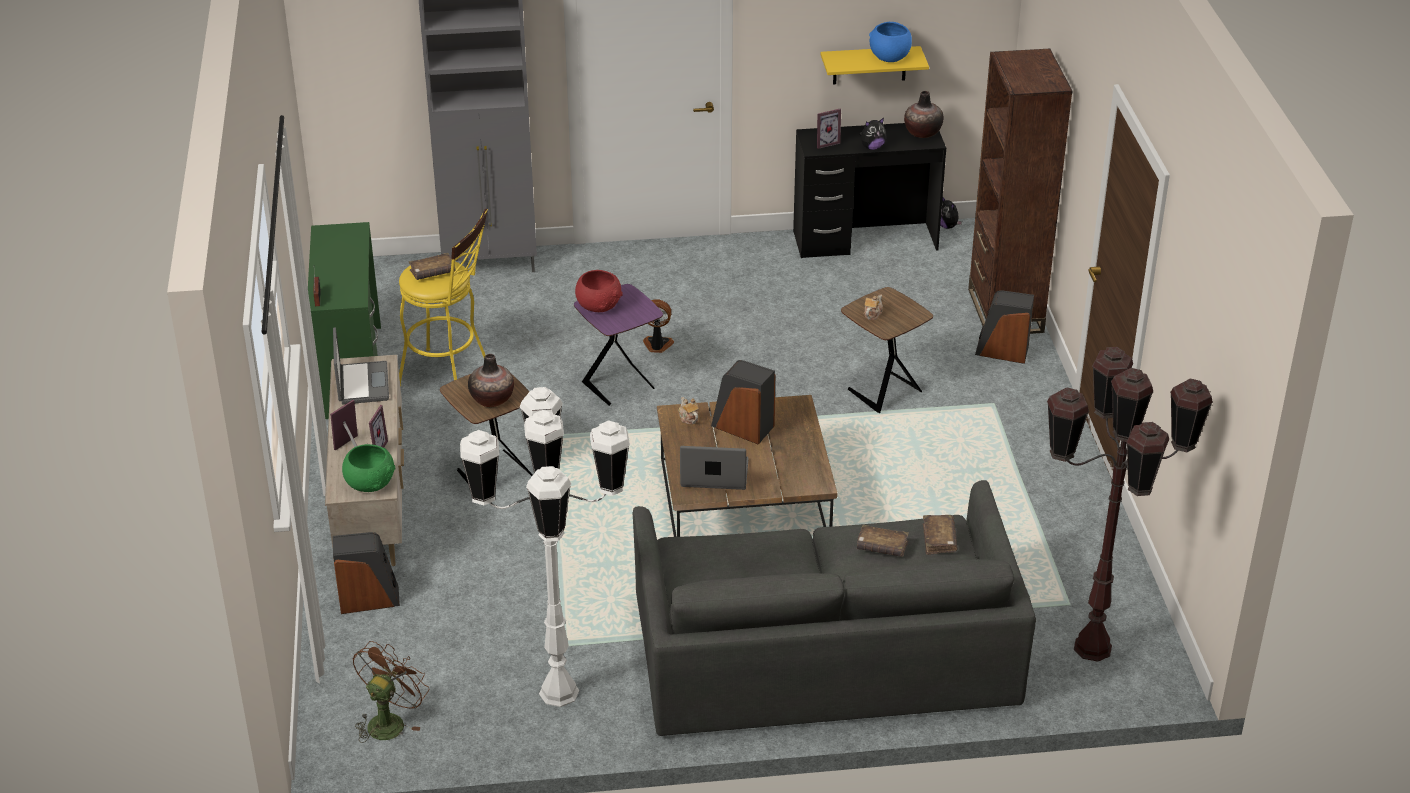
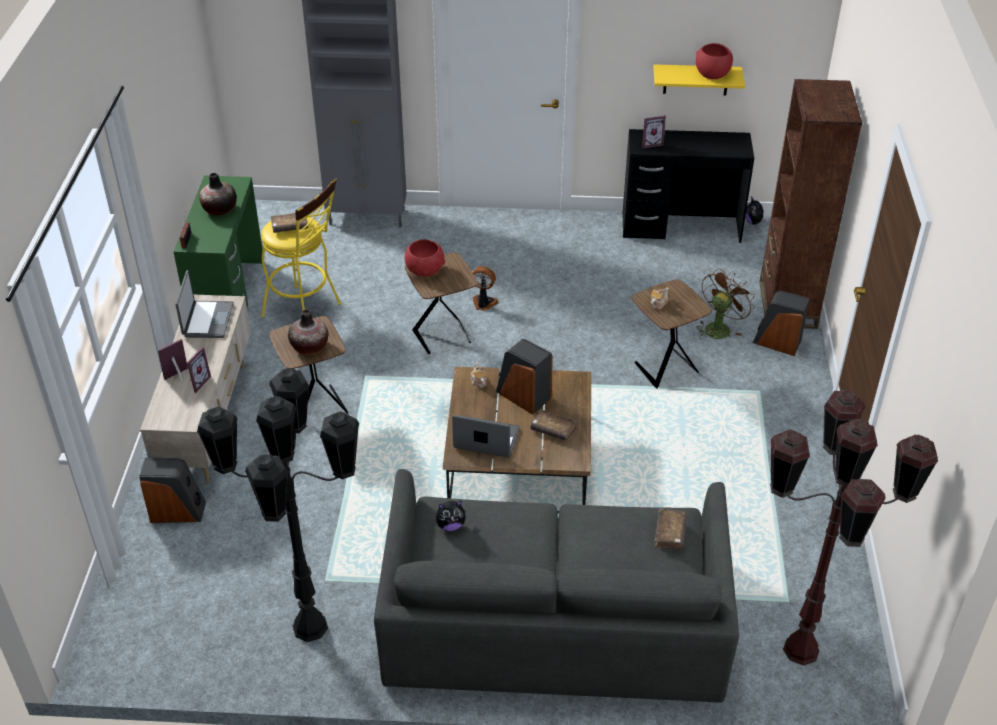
camera: 10 degrees right, 5 degrees up
green bowl [342,444,396,492] -> none
brown fan [353,641,429,743] -> brown fan moved to [696,268,755,339]
white floor lamp [460,387,630,707] -> black floor lamp [197,369,359,642]
purple side table [574,284,663,406] -> brown side table [405,252,478,354]
brown book [857,525,909,557] -> brown book moved to [531,409,576,441]
plush toy [859,118,887,150] -> plush toy moved to [436,501,466,531]
blue bowl [869,22,912,62] -> red bowl [696,43,733,79]
vase [904,91,944,138] -> vase moved to [199,173,237,216]

